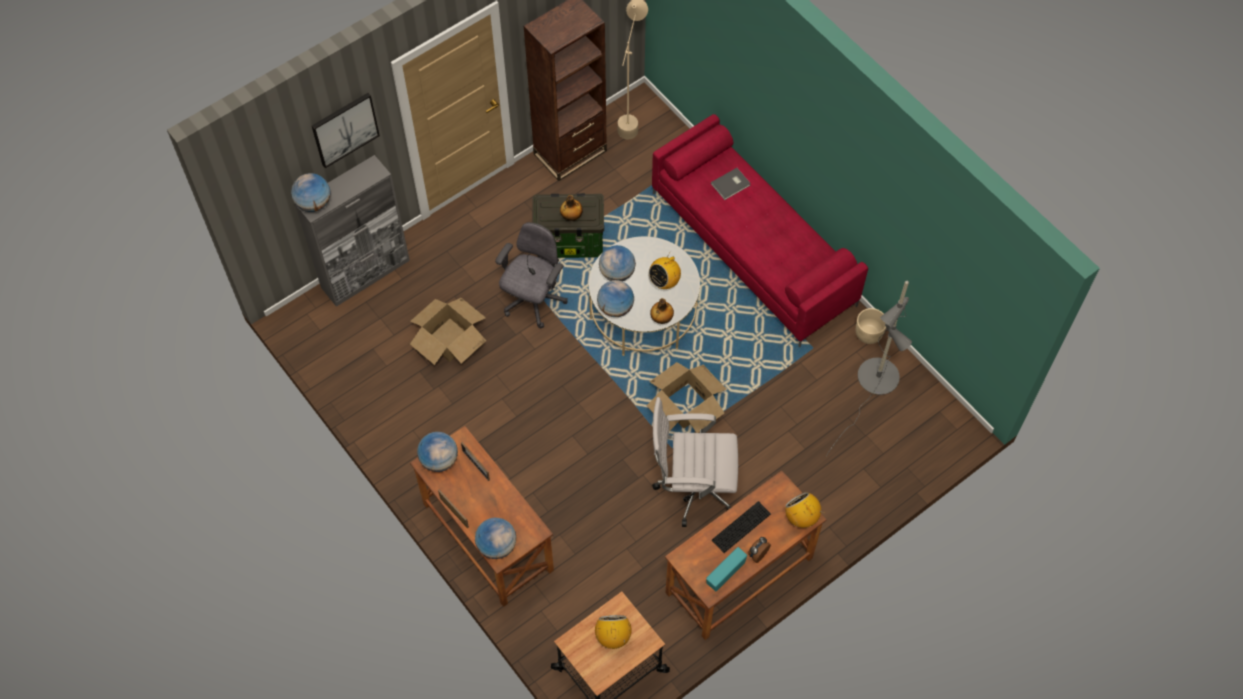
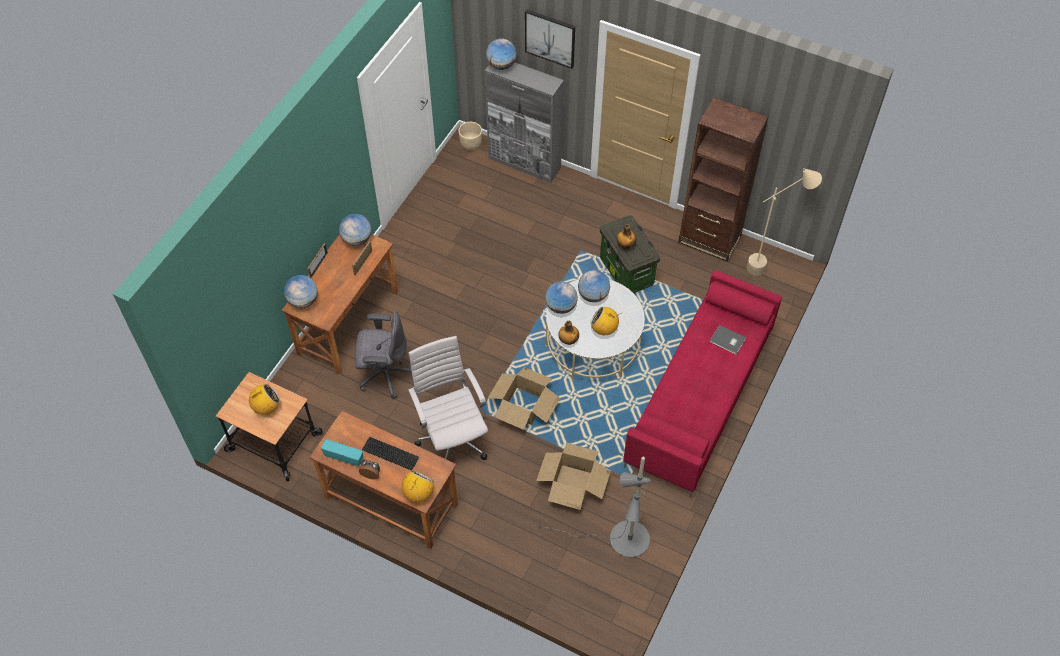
camera: 65 degrees right, 5 degrees down
cardboard box [410,298,486,365] -> cardboard box moved to [536,443,611,510]
grey office chair [495,222,568,328] -> grey office chair moved to [355,311,411,399]
beige planter [856,308,886,344] -> beige planter moved to [458,122,482,150]

